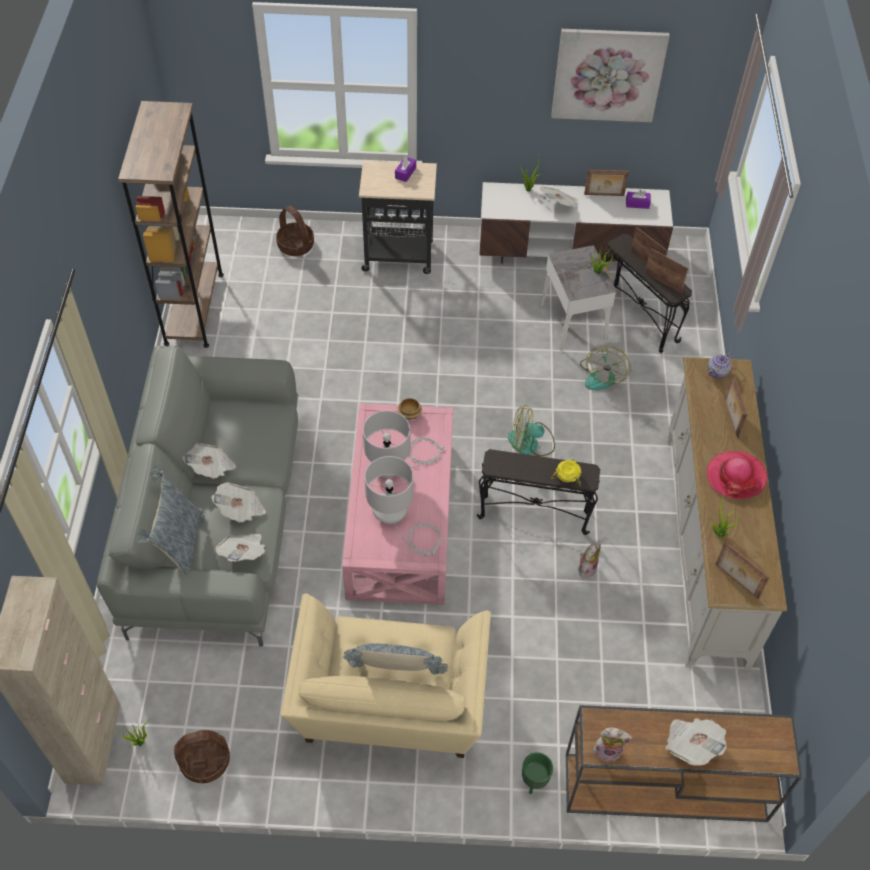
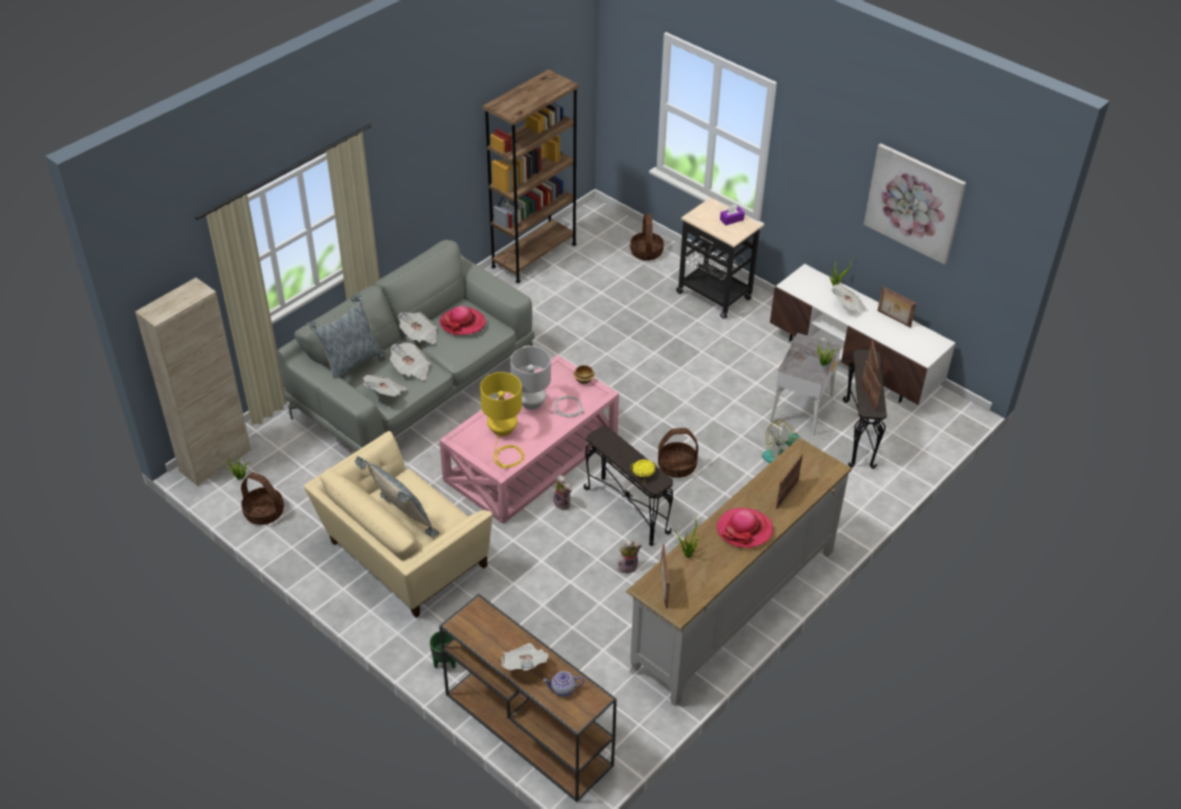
camera: 40 degrees right, 10 degrees down
white table lamp [365,456,441,555] -> yellow table lamp [480,372,524,469]
fan [508,405,555,456] -> basket [658,428,698,478]
plush toy [593,727,632,762] -> plush toy moved to [553,475,572,510]
purple tissue box [626,190,651,209] -> none
teapot [708,352,732,378] -> teapot moved to [543,671,584,697]
none -> hat [440,306,486,335]

